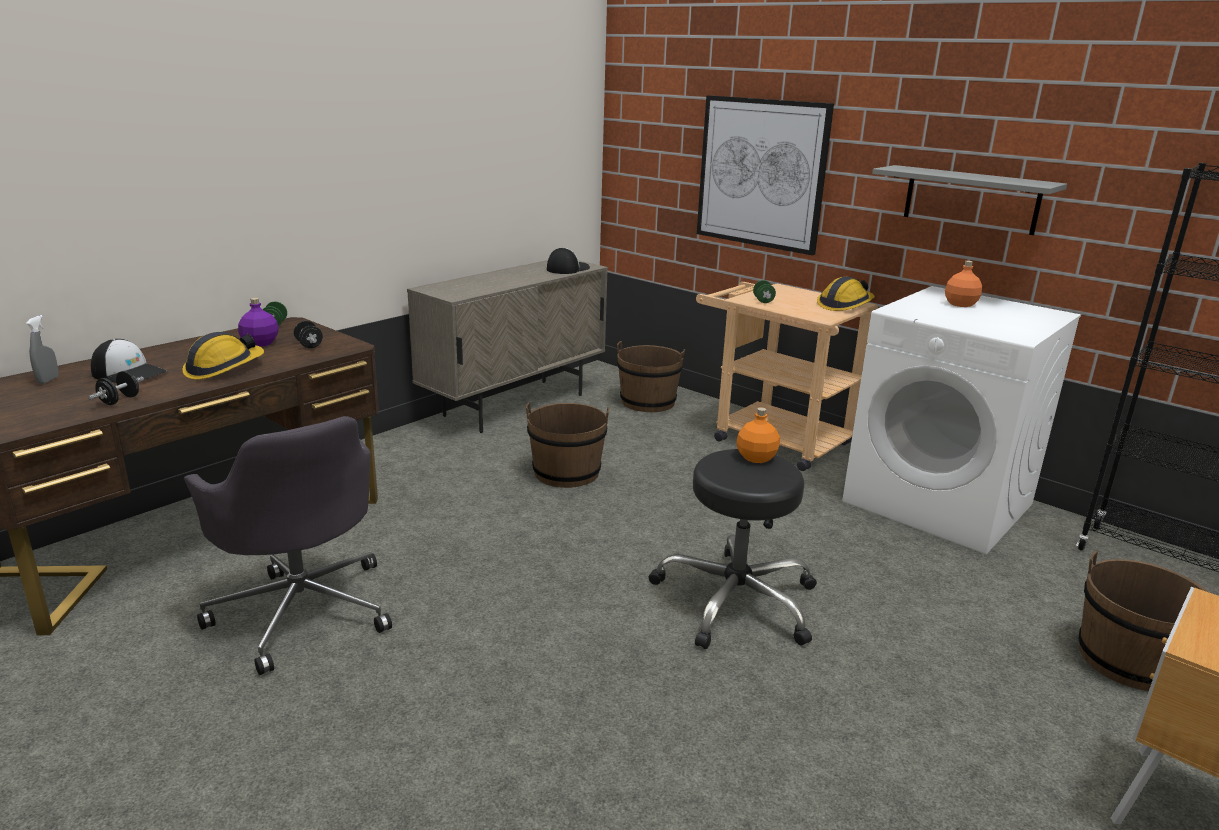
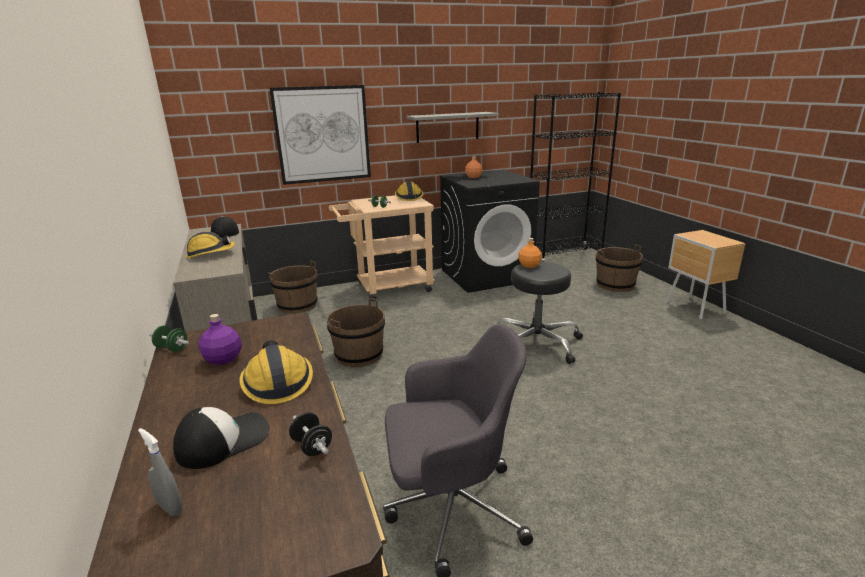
camera: 60 degrees left, 0 degrees up
black dumbbell [294,321,323,348] -> none
white washing machine [842,286,1081,554] -> black washing machine [439,170,540,293]
none -> hard hat [186,232,235,258]

